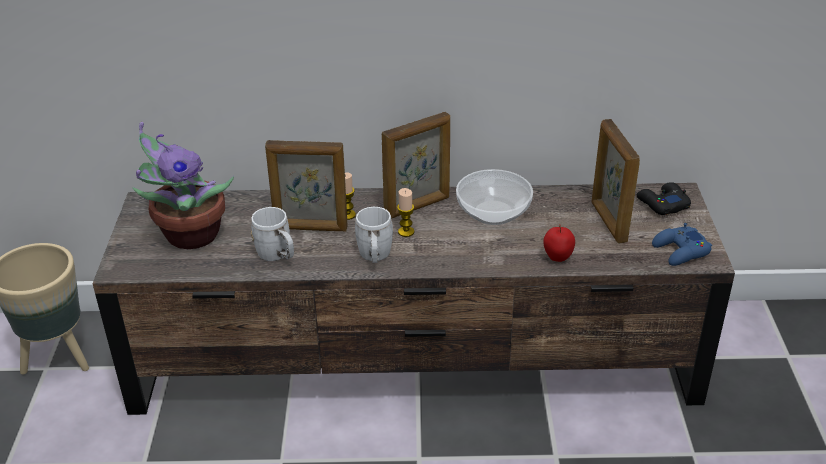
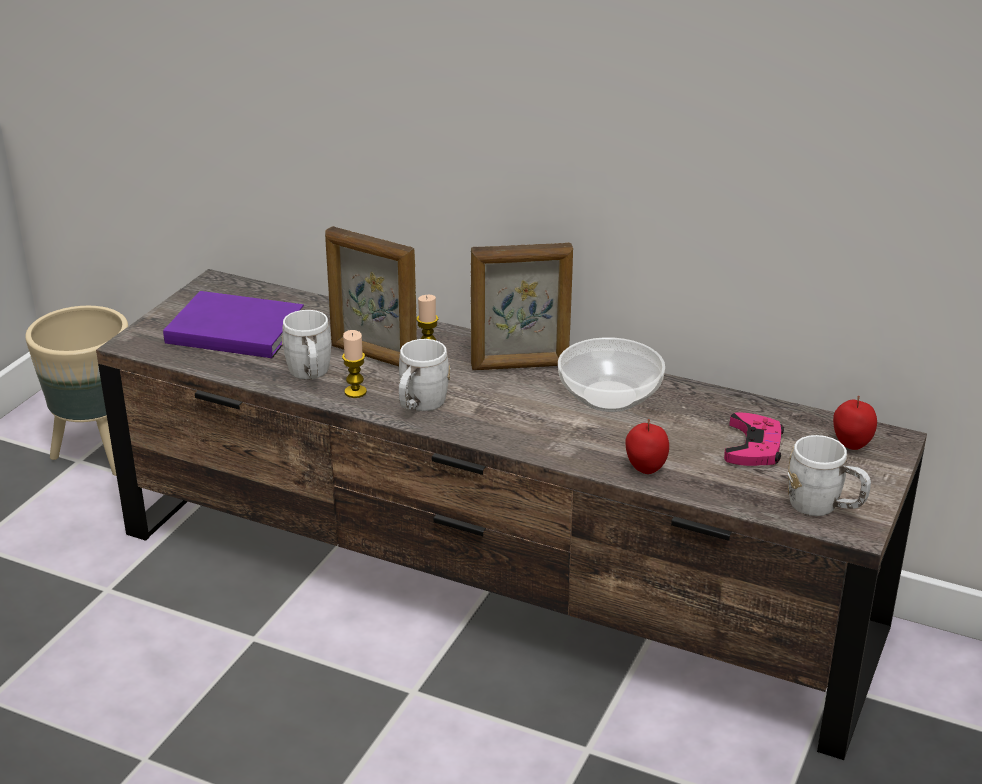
camera: 25 degrees right, 5 degrees down
potted plant [132,122,234,249] -> purple book [163,291,304,358]
candle [397,188,414,237] -> candle moved to [342,330,367,398]
picture frame [591,119,640,243] -> pink game controller [724,412,784,466]
black game controller [637,182,691,215] -> apple [833,396,877,450]
blue game controller [652,223,712,266] -> white mug [788,435,871,516]

